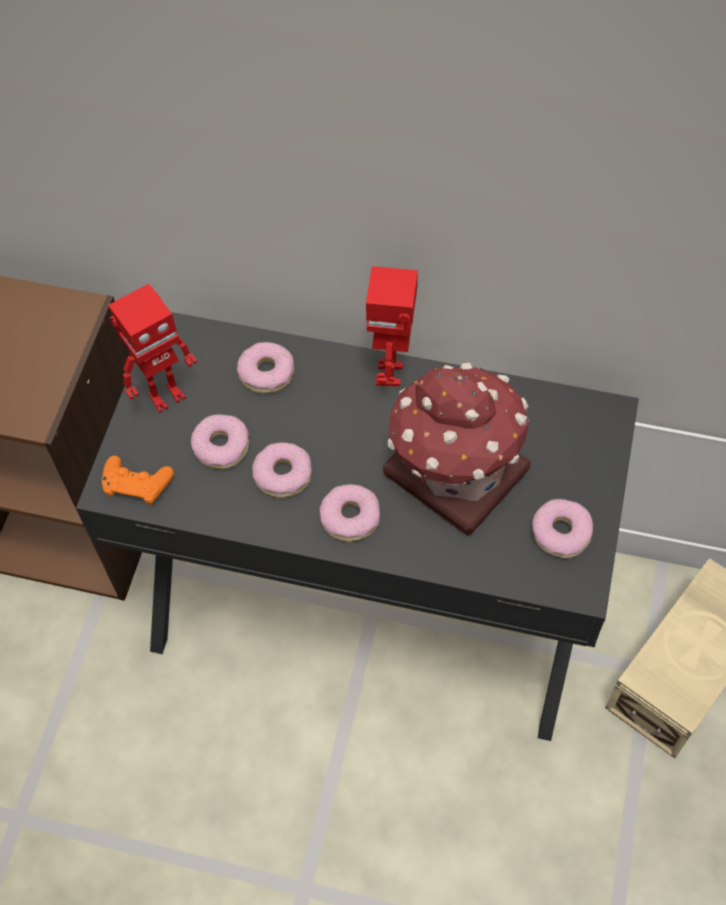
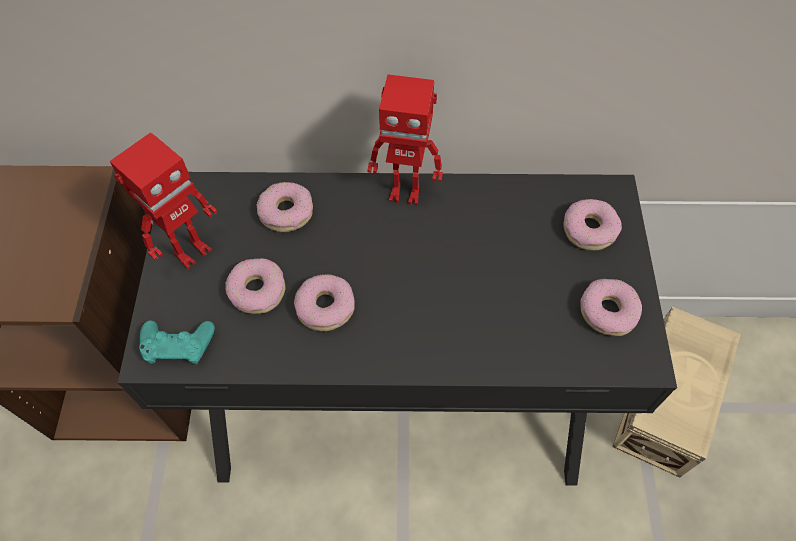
camera: 15 degrees left, 0 degrees up
orange game controller [102,456,174,505] -> turquoise game controller [139,320,215,364]
donut [319,484,380,542] -> donut moved to [563,199,622,251]
toy robot [366,266,418,386] -> toy robot turned 75 degrees counterclockwise [368,74,443,206]
toy house [383,363,531,536] -> none

